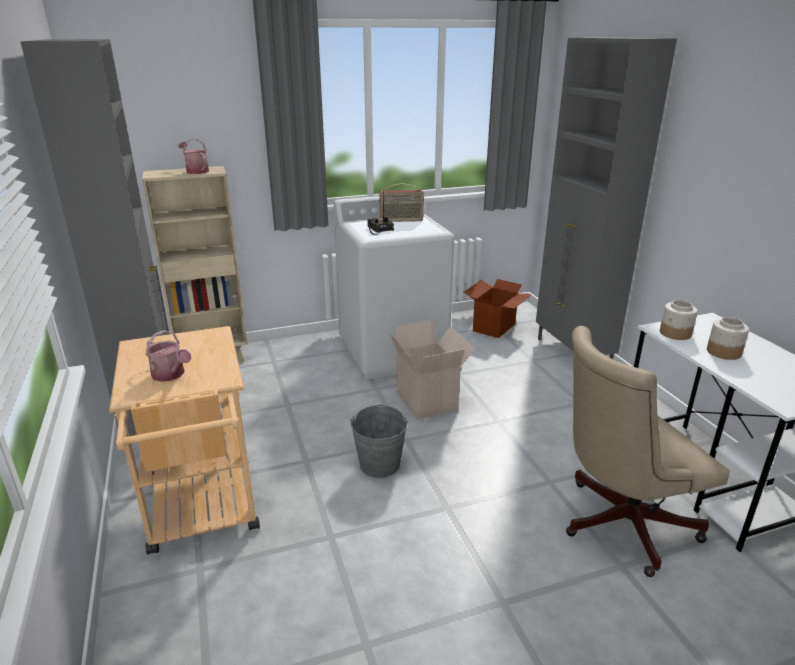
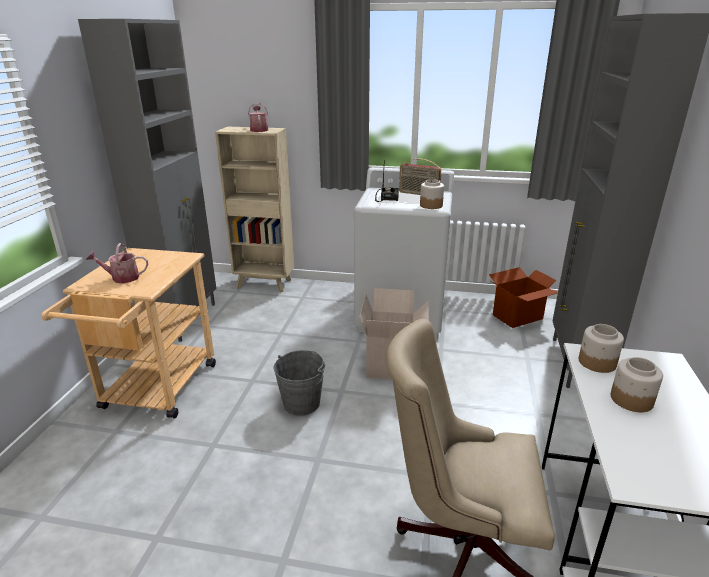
camera: 30 degrees right, 0 degrees up
watering can [146,330,191,382] -> watering can turned 105 degrees clockwise [86,243,148,283]
none -> jar [420,179,444,209]

